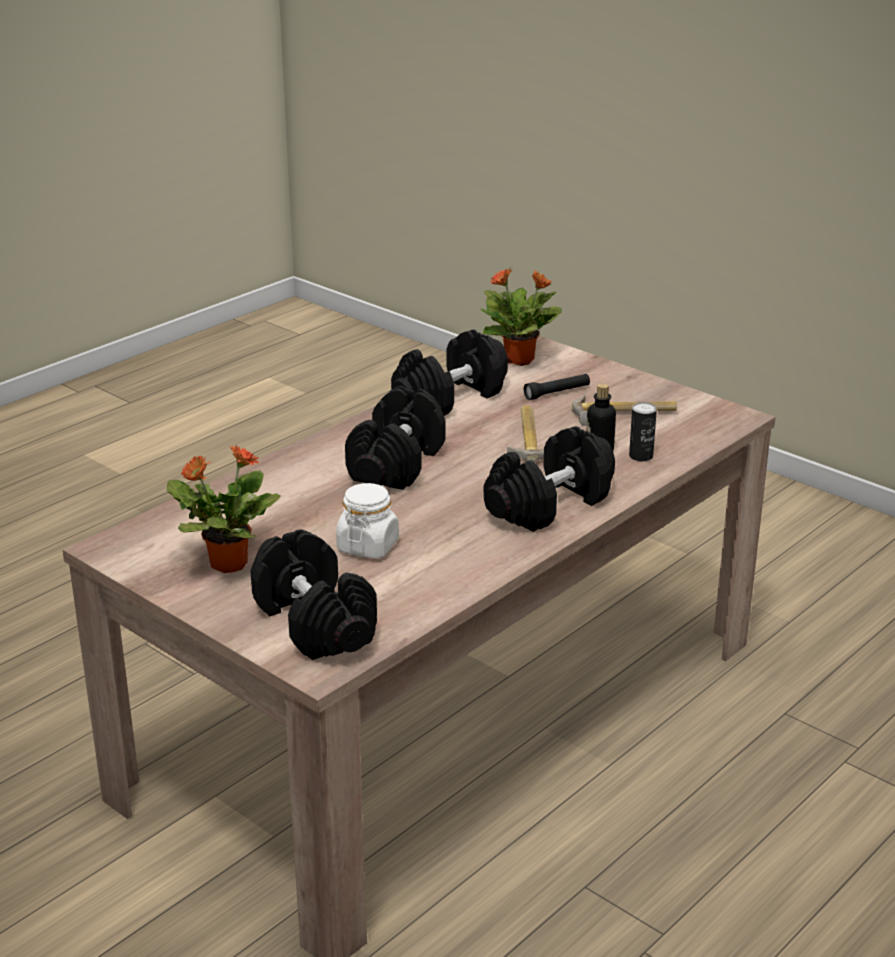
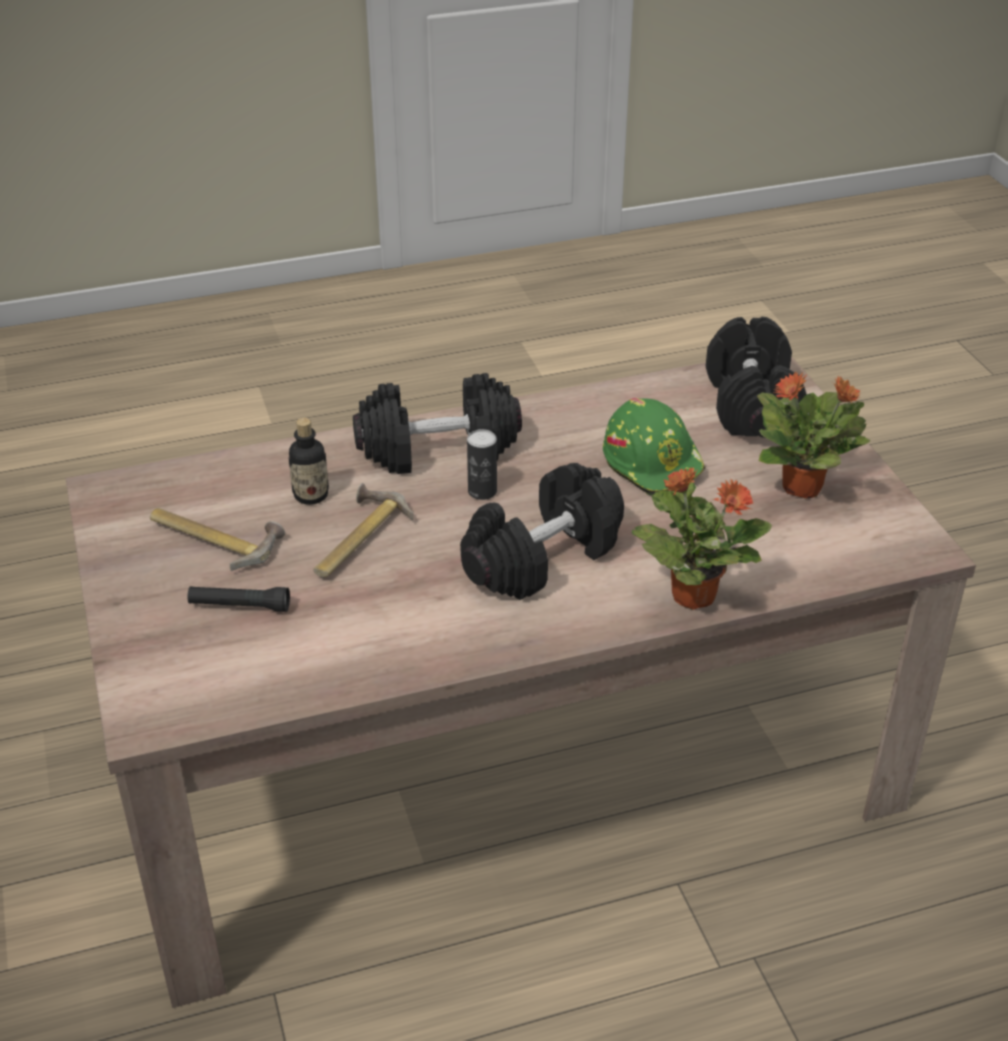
camera: 150 degrees left, 10 degrees up
white jar [336,483,399,559] -> green hard hat [603,398,705,495]
black dumbbell [391,329,508,416] -> none
potted plant [480,268,562,366] -> potted plant moved to [632,467,772,610]
can [629,402,657,462] -> can moved to [467,429,497,500]

